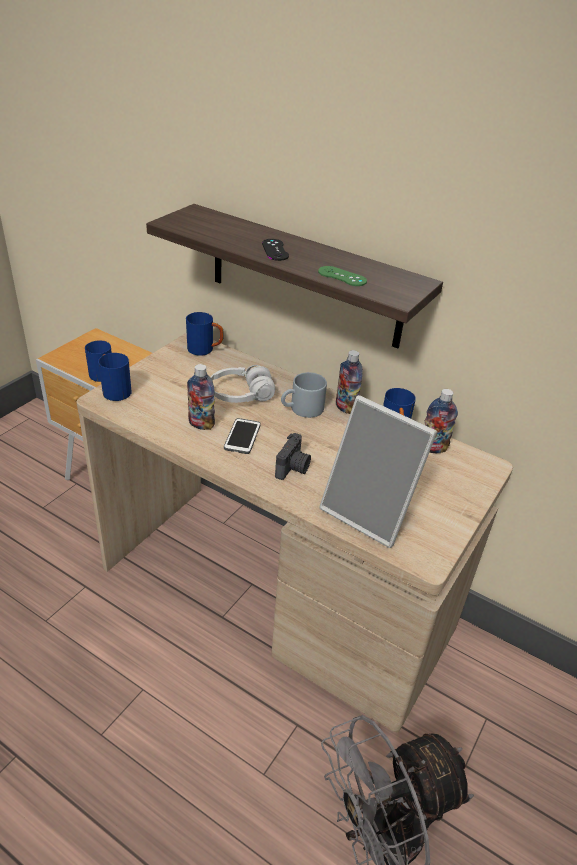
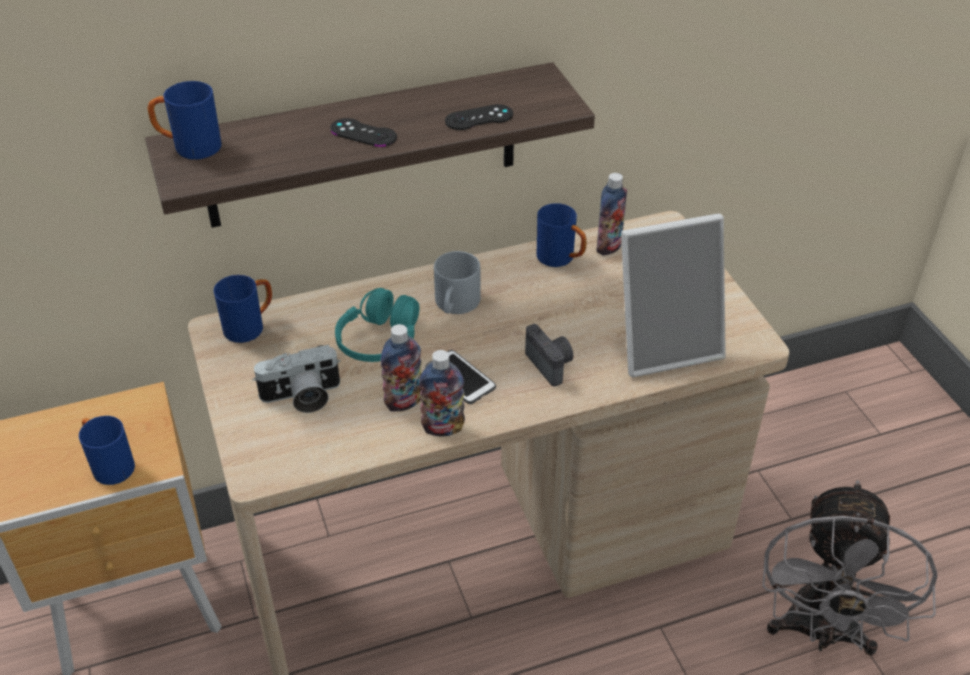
camera: 50 degrees left, 5 degrees up
blue mug [98,353,131,401] -> blue mug moved to [148,81,221,160]
white headphones [210,365,275,403] -> turquoise headphones [335,288,420,362]
green game controller [318,266,367,286] -> black game controller [445,104,513,130]
bottle [336,350,363,414] -> bottle moved to [419,350,465,436]
none -> camera [252,345,341,413]

